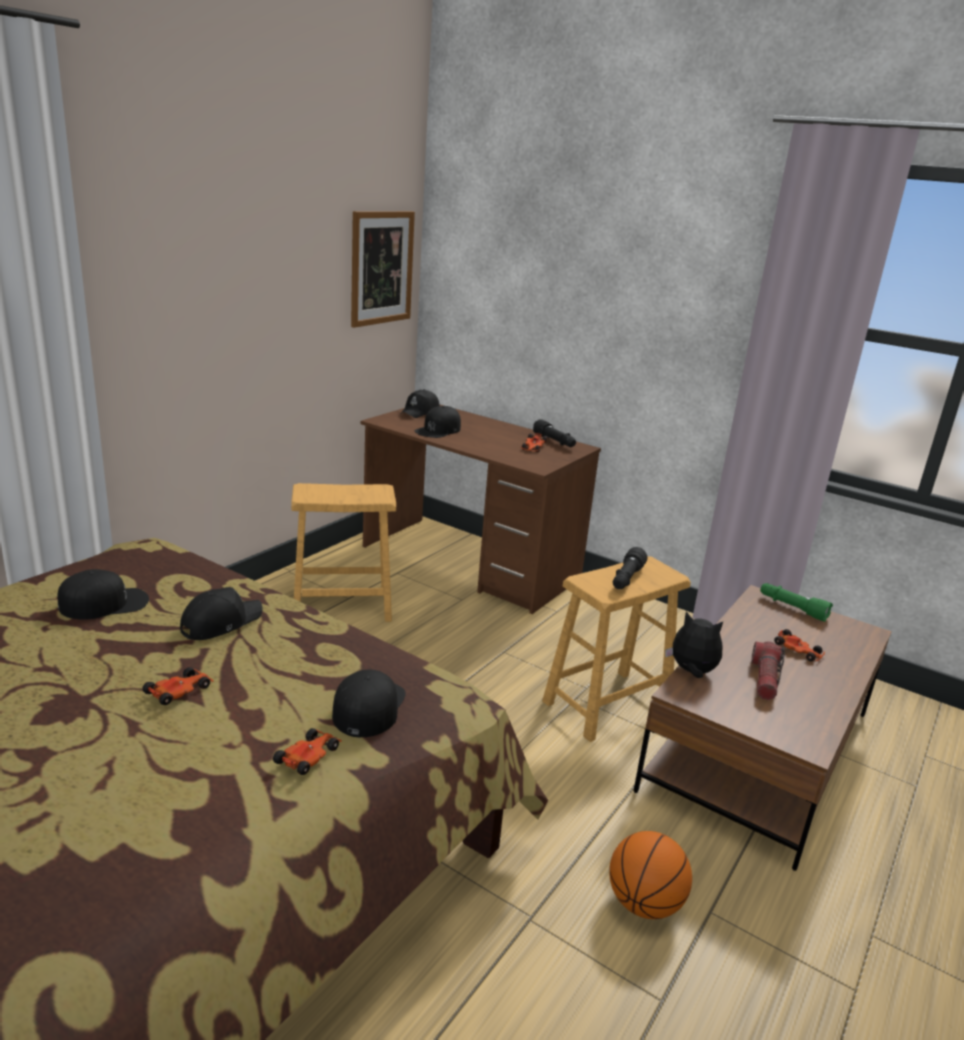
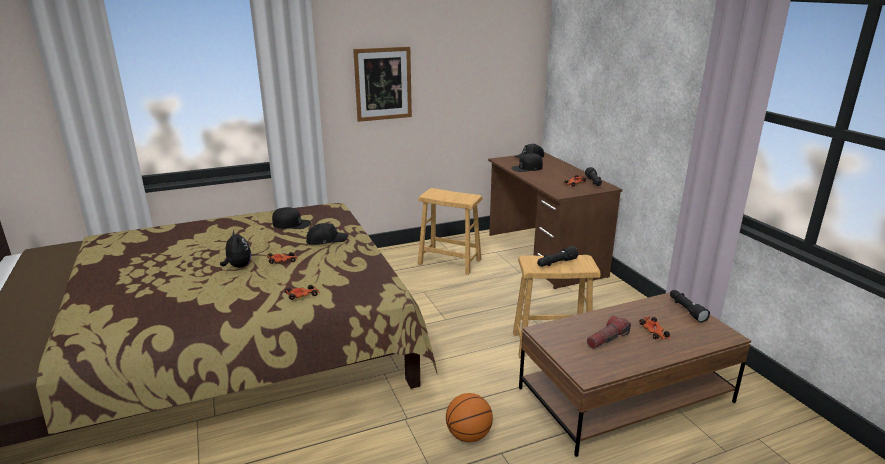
camera: 35 degrees right, 0 degrees up
black cap [332,670,406,737] -> none
picture [351,211,415,328] -> picture moved to [353,46,412,122]
plush toy [665,611,723,678] -> plush toy moved to [220,229,251,268]
green flashlight [760,583,833,622] -> black flashlight [670,290,710,323]

